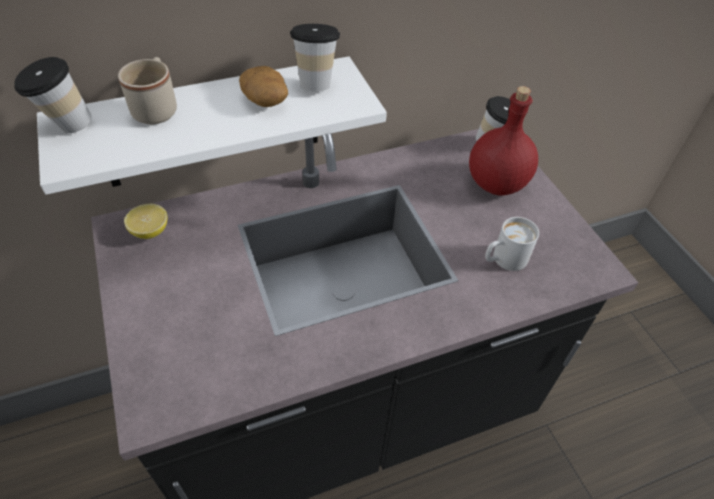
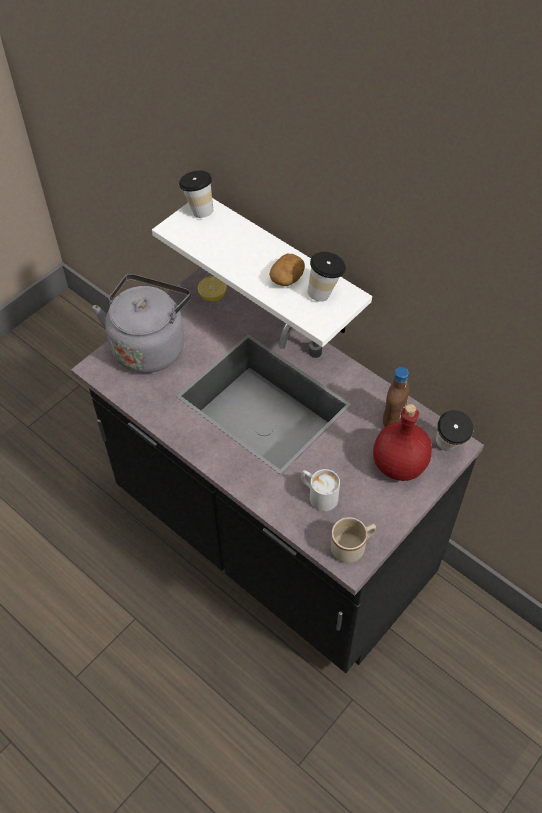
camera: 65 degrees right, 5 degrees up
beige mug [118,57,177,124] -> beige mug moved to [331,517,376,563]
none -> grey kettle [93,274,191,373]
none -> brown bottle [383,367,409,427]

